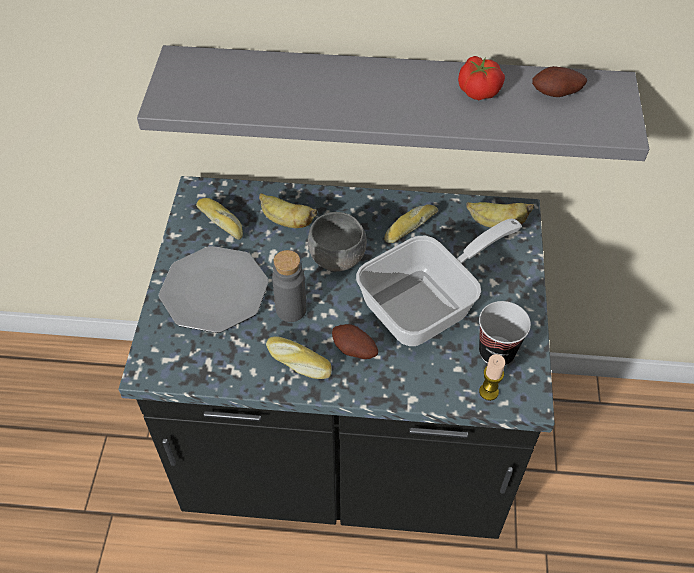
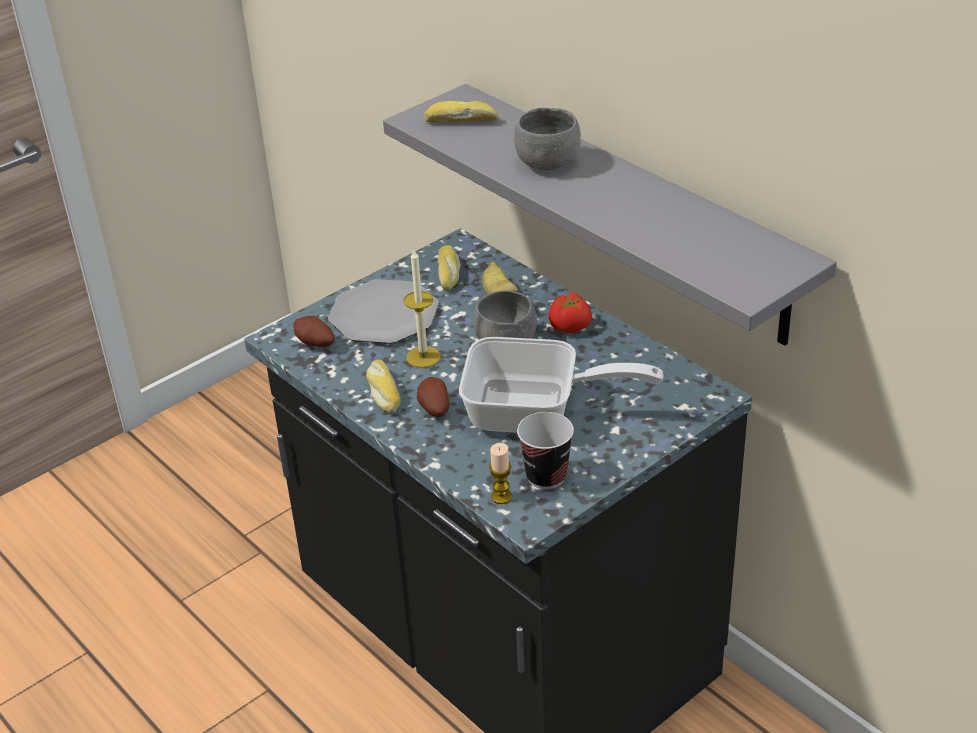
camera: 45 degrees right, 15 degrees down
grey bottle [272,250,307,322] -> candle [404,250,441,368]
bread [384,204,438,243] -> bread moved to [424,101,498,123]
tomato [458,56,505,100] -> tomato moved to [548,293,592,333]
banana [466,202,534,228] -> none
potato [532,66,587,97] -> potato moved to [293,316,335,347]
none -> grey bowl [514,108,581,170]

